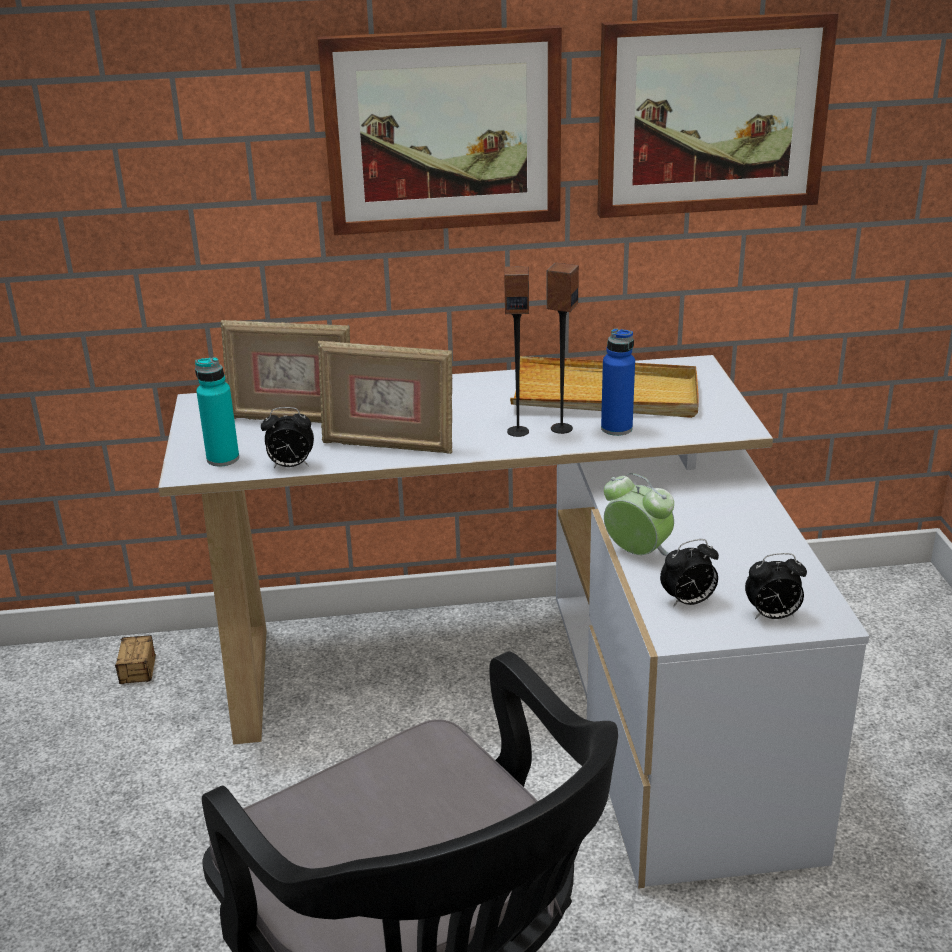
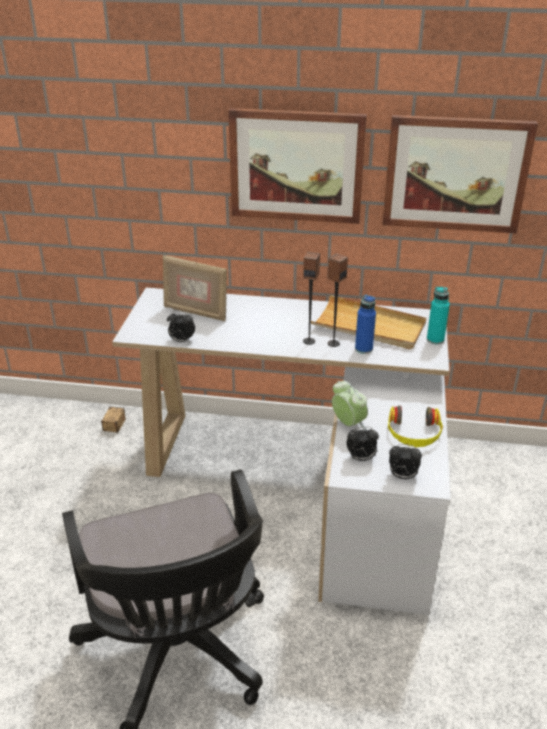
camera: 15 degrees right, 5 degrees up
turquoise bottle [195,357,239,467] -> turquoise bottle moved to [427,287,450,344]
picture frame [318,341,453,454] -> none
none -> headphones [388,406,443,447]

